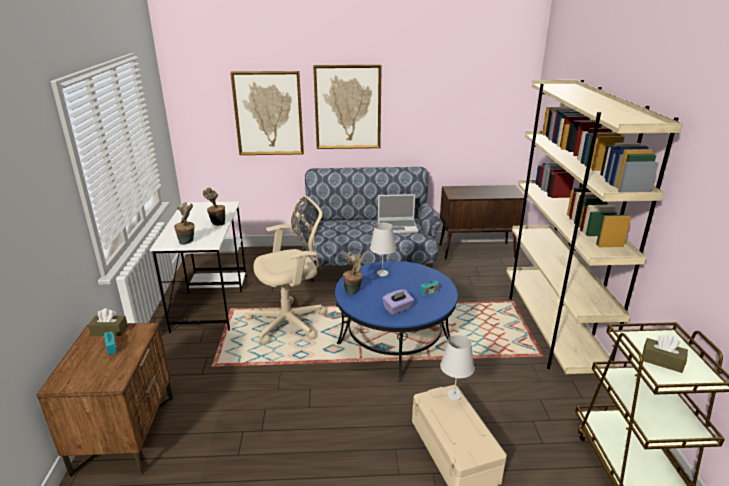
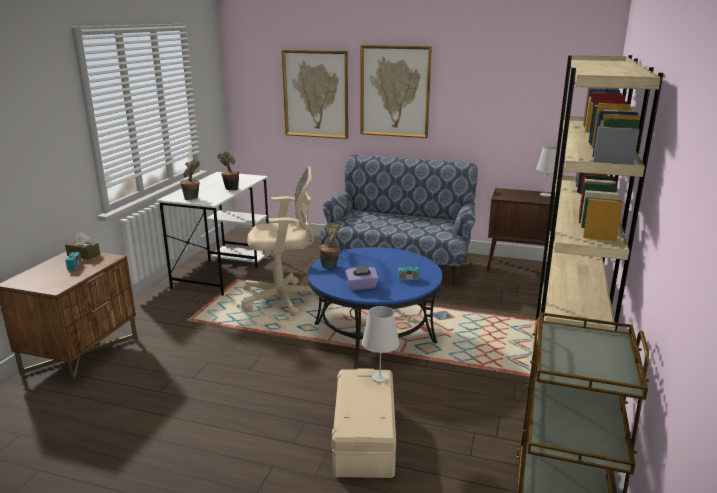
camera: 20 degrees right, 5 degrees down
white table lamp [370,223,396,276] -> white table lamp moved to [536,146,560,197]
laptop [378,194,418,234] -> none
brown tissue box [642,335,688,373] -> none

